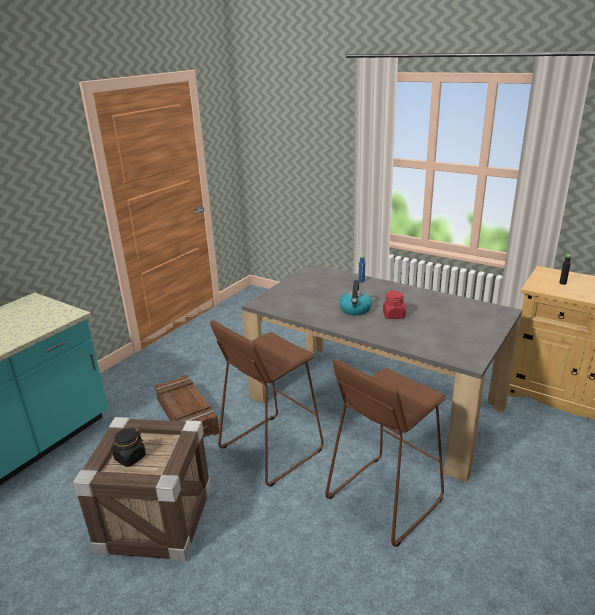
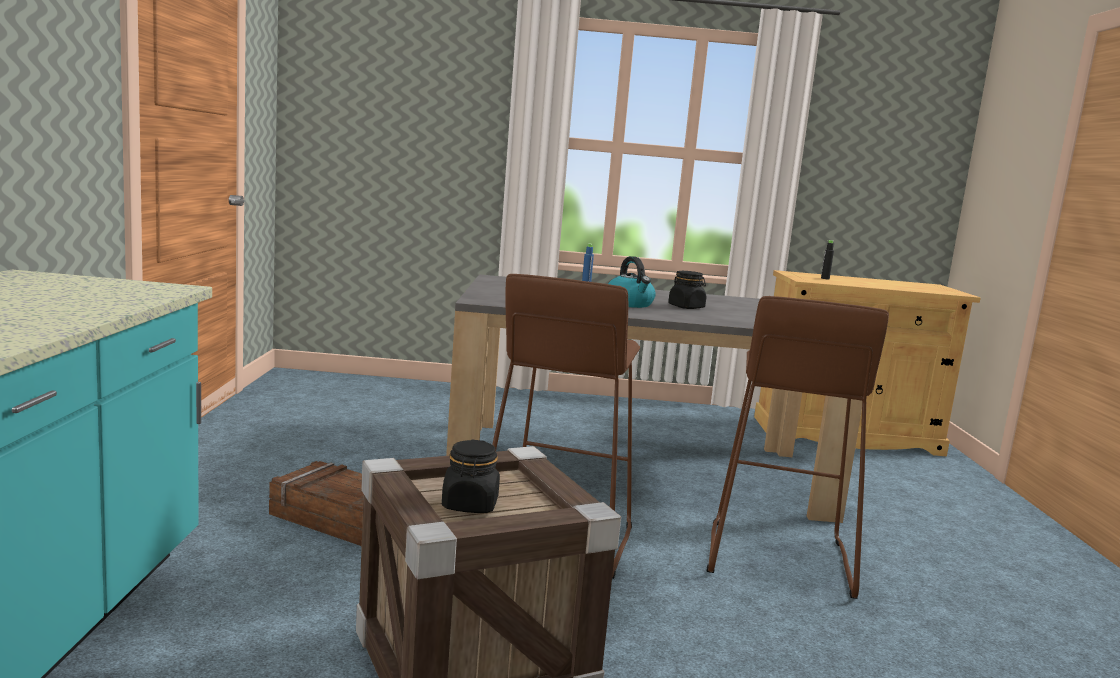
camera: 35 degrees left, 15 degrees down
red jar [383,290,406,319] -> black jar [668,271,706,309]

